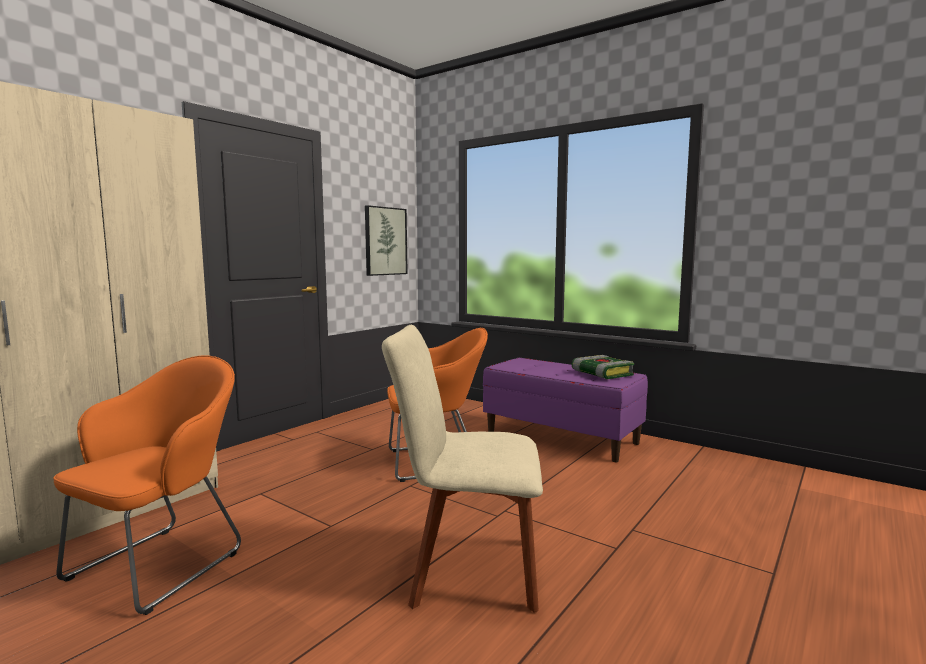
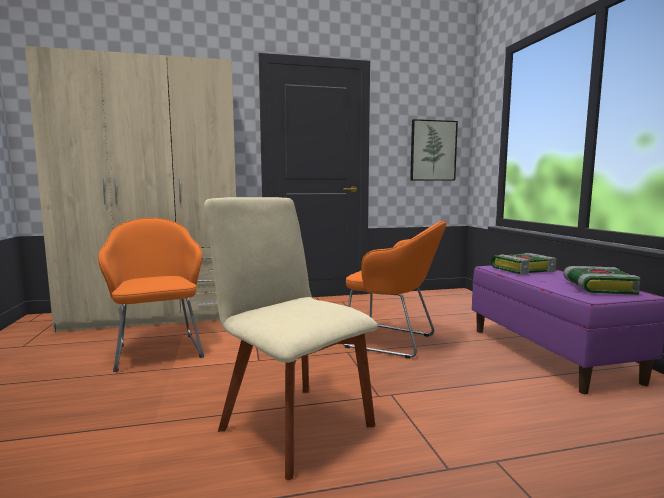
camera: 40 degrees right, 0 degrees up
orange armchair [53,355,241,615] -> orange armchair turned 90 degrees counterclockwise [98,218,204,372]
none -> book [491,253,557,275]

